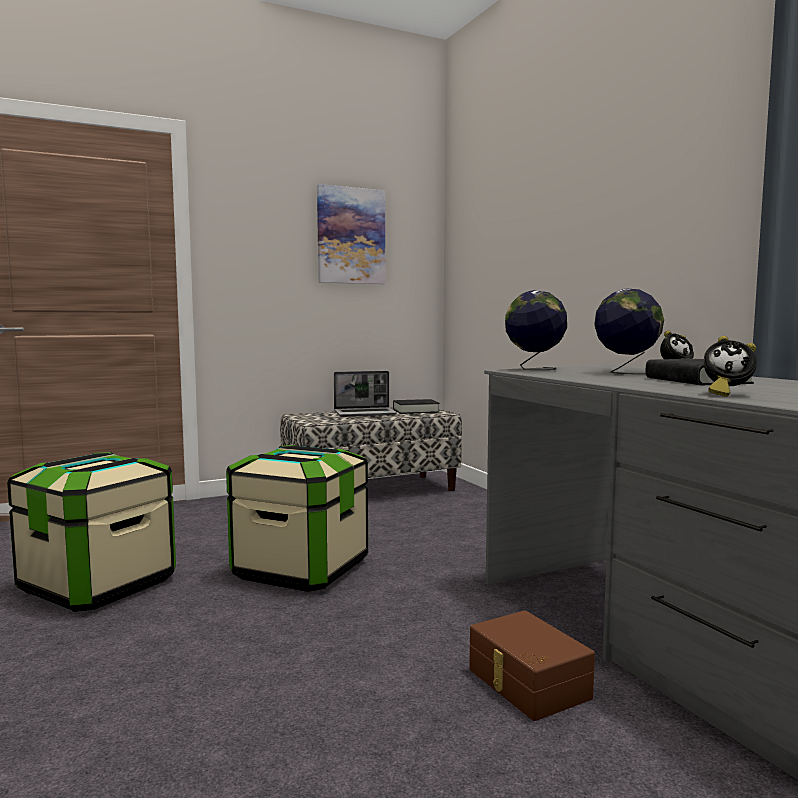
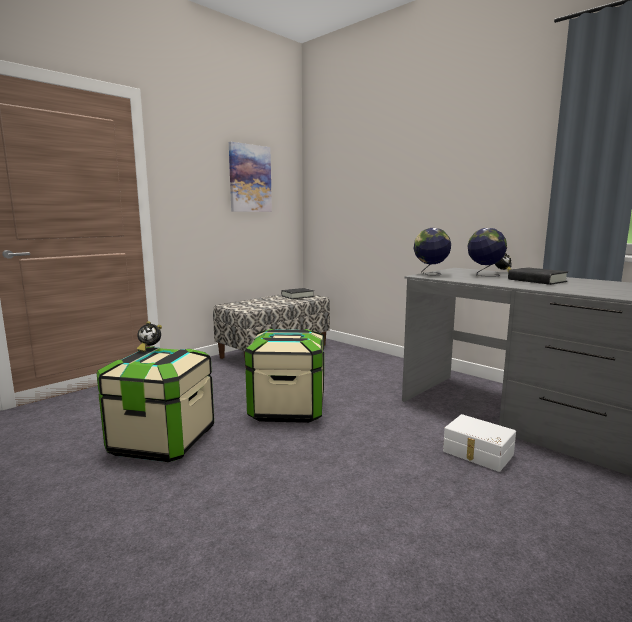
camera: 20 degrees left, 5 degrees up
laptop [334,371,397,417] -> none
brown storage box [469,610,595,721] -> white storage box [443,414,516,472]
alarm clock [704,336,757,397] -> alarm clock moved to [137,321,162,352]

